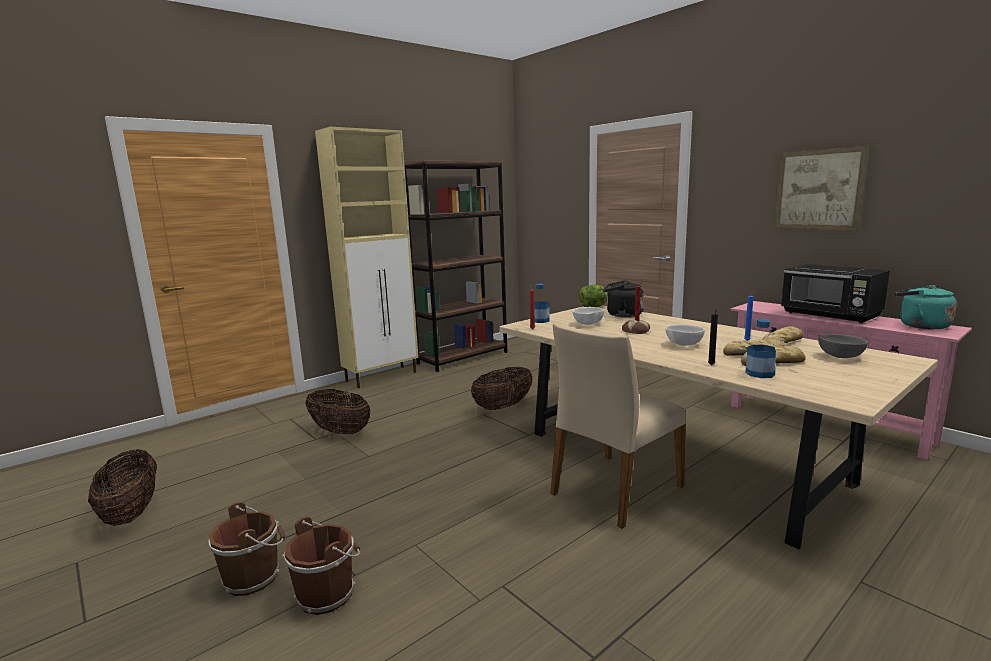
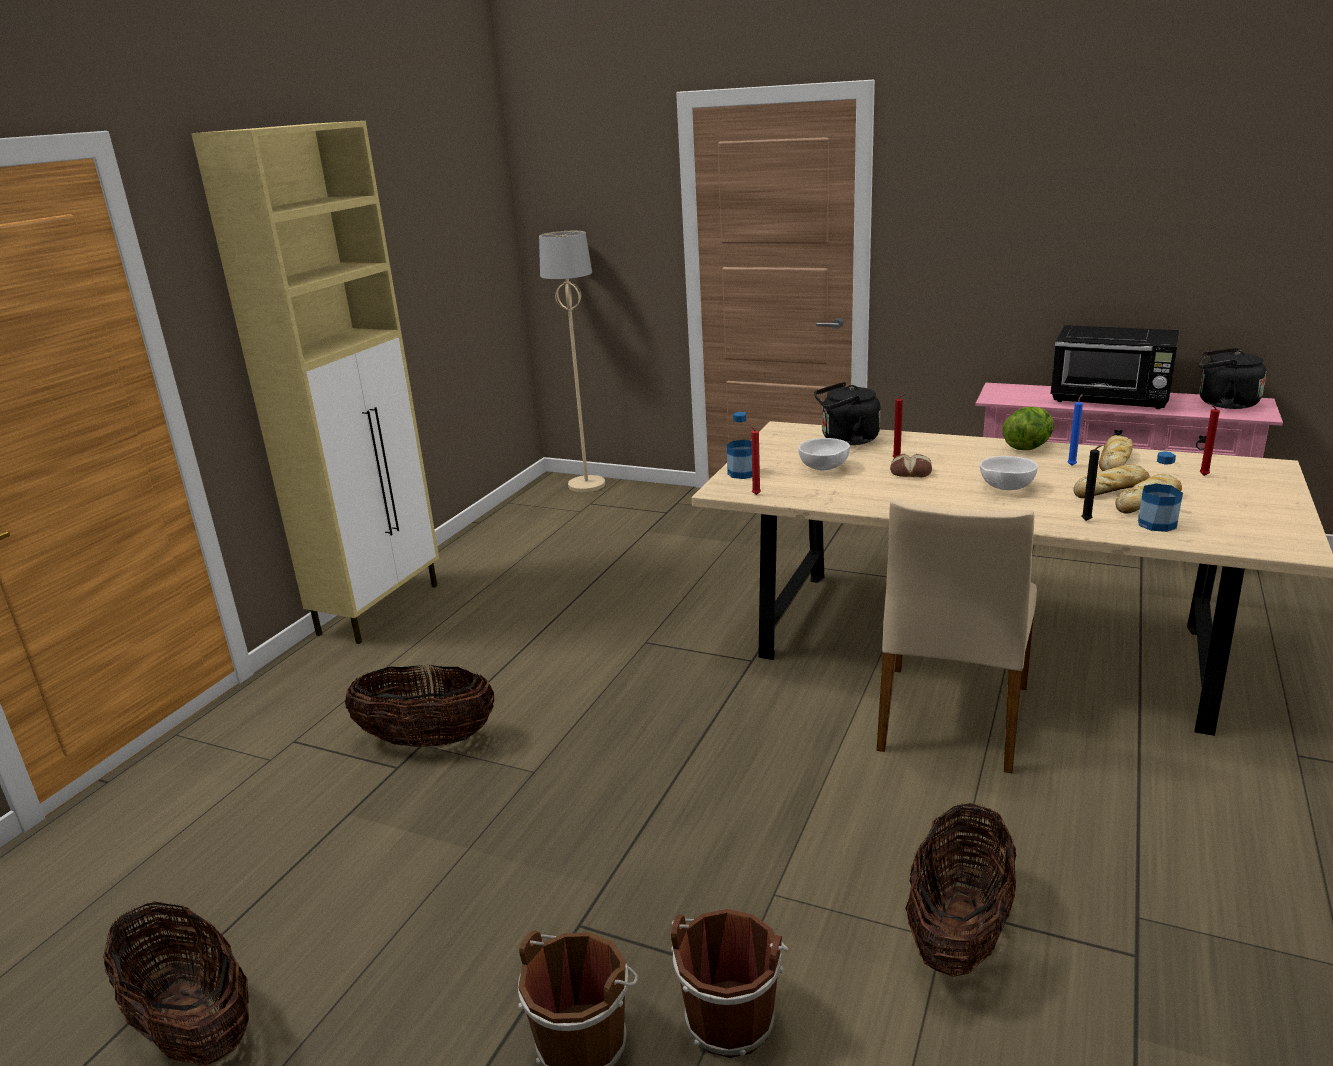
camera: 25 degrees left, 10 degrees up
brown bookcase [404,160,507,372] -> none
basket [471,367,533,410] -> basket moved to [905,802,1016,977]
lettuce [579,285,607,307] -> lettuce moved to [1002,407,1054,450]
picture [774,146,869,230] -> none
grey bowl [818,334,868,358] -> red candle [1199,403,1220,476]
turquoise kettle [895,285,957,329] -> black kettle [1199,348,1267,409]
none -> beige floor lamp [539,231,605,492]

